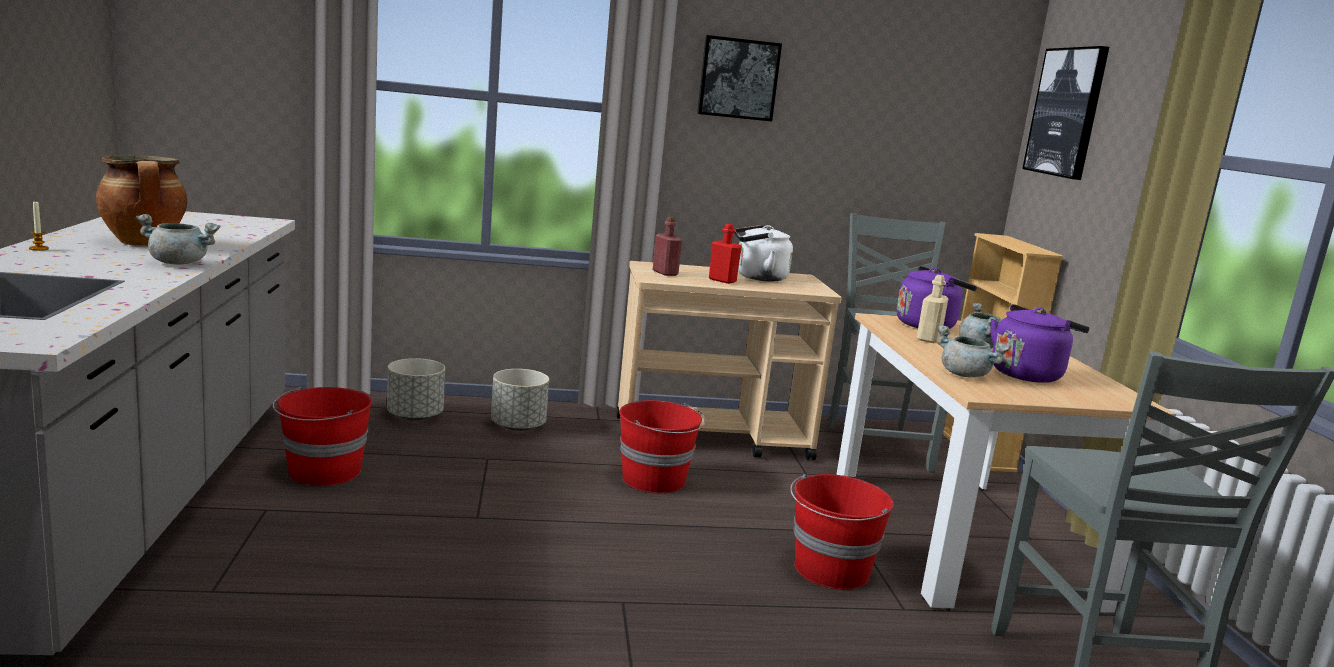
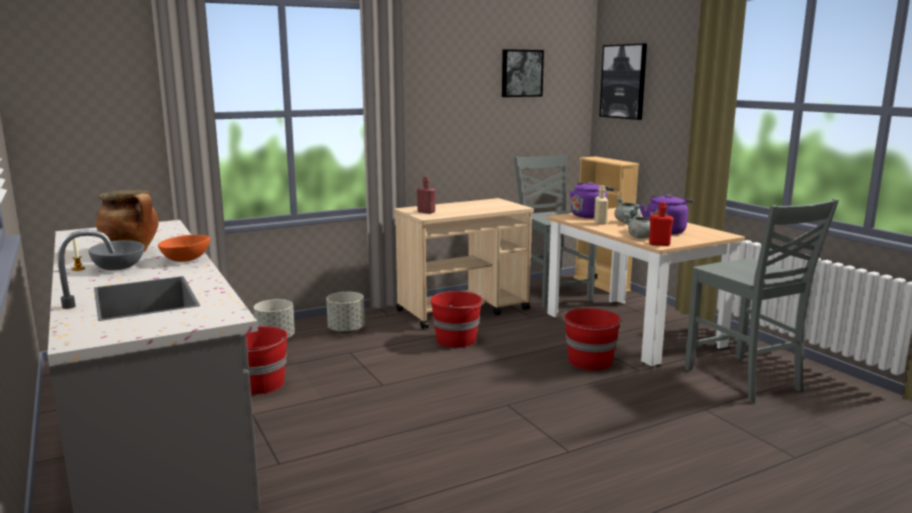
camera: 20 degrees left, 0 degrees up
grey cooking pot [136,214,220,265] -> orange bowl [158,235,210,262]
picture [697,35,782,121] -> picture moved to [502,49,544,97]
red bottle [709,224,742,284] -> red bottle moved to [649,202,673,246]
white kettle [734,225,793,282] -> none
none -> grey bowl [88,240,145,270]

